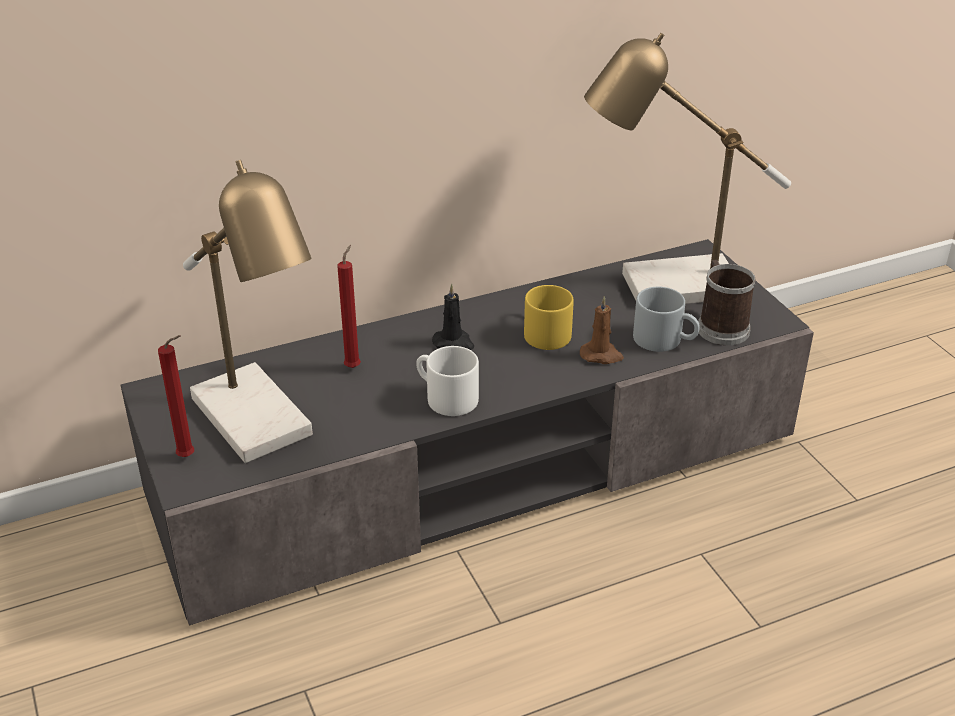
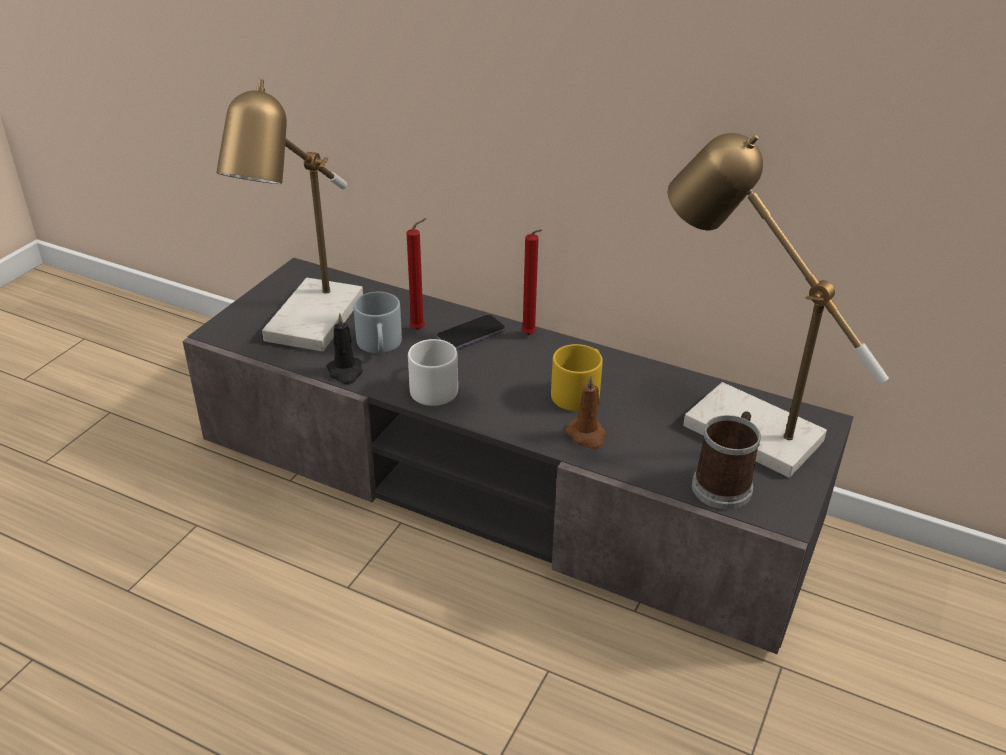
camera: 50 degrees right, 0 degrees up
red candle [158,335,194,457] -> red candle moved to [521,229,542,335]
black candle [432,284,474,350] -> black candle moved to [326,313,362,384]
grey mug [633,287,700,352] -> grey mug moved to [353,292,402,353]
none -> phone [437,314,505,349]

